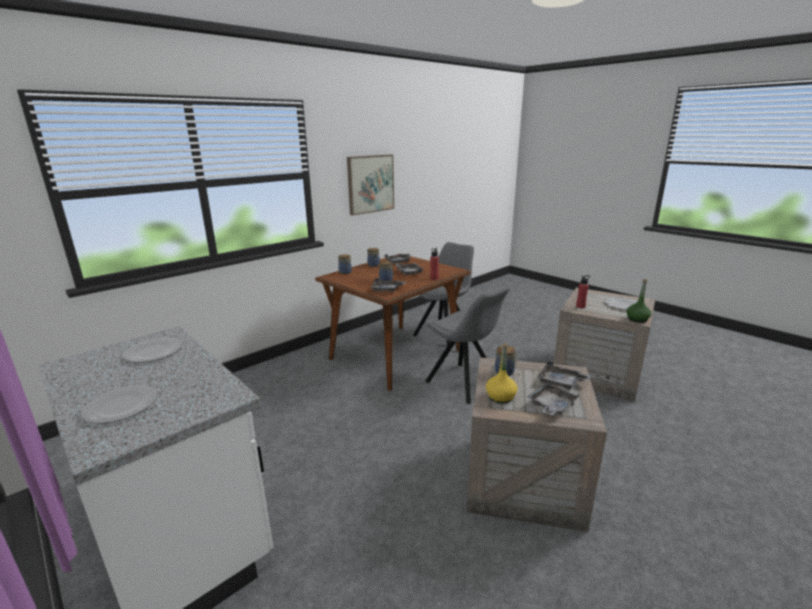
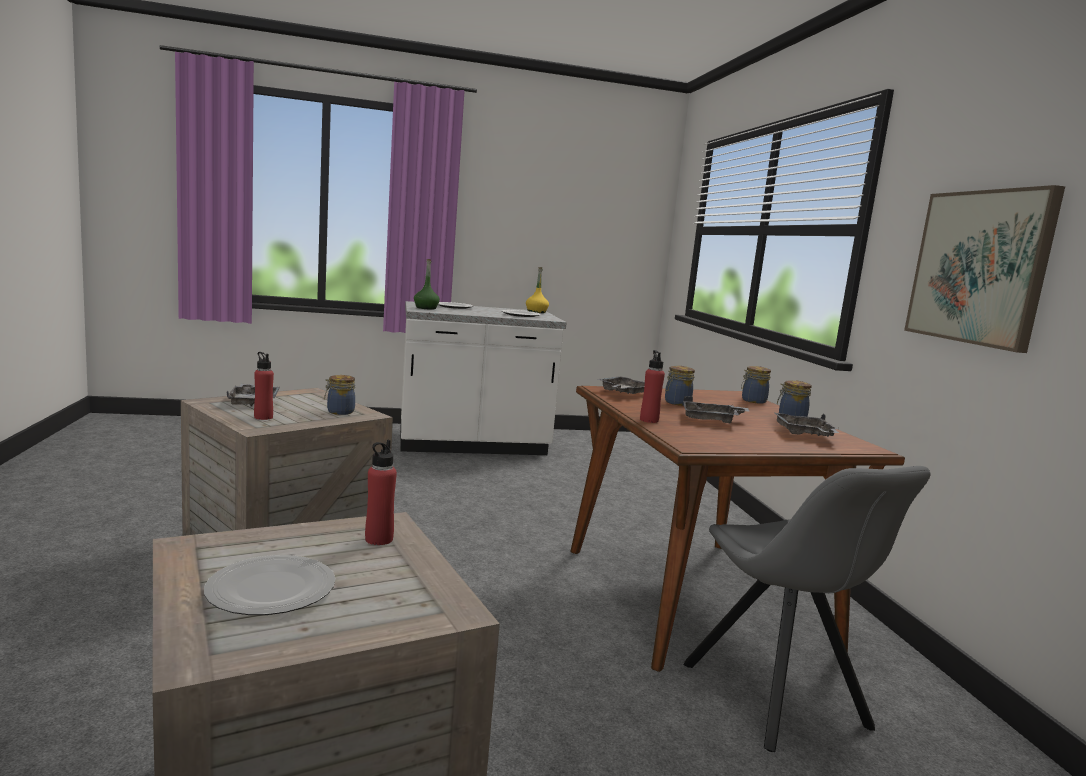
camera: 120 degrees right, 10 degrees down
grey chair [426,285,510,404] -> none
yellow bottle [486,343,518,403] -> yellow bottle moved to [526,267,549,313]
grey tray [537,361,591,390] -> red bottle [254,352,274,420]
green bottle [626,279,651,323] -> green bottle moved to [414,259,440,310]

